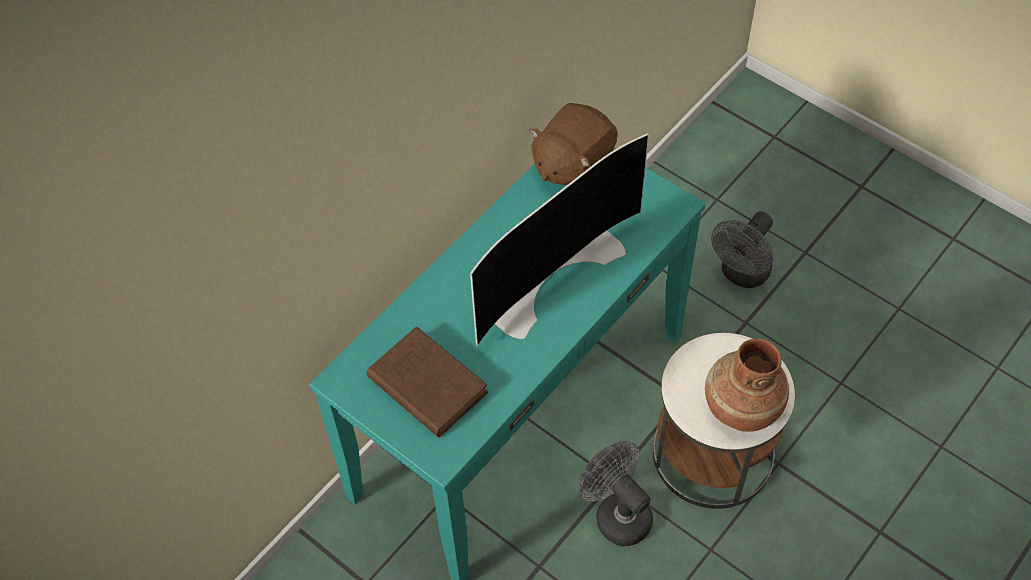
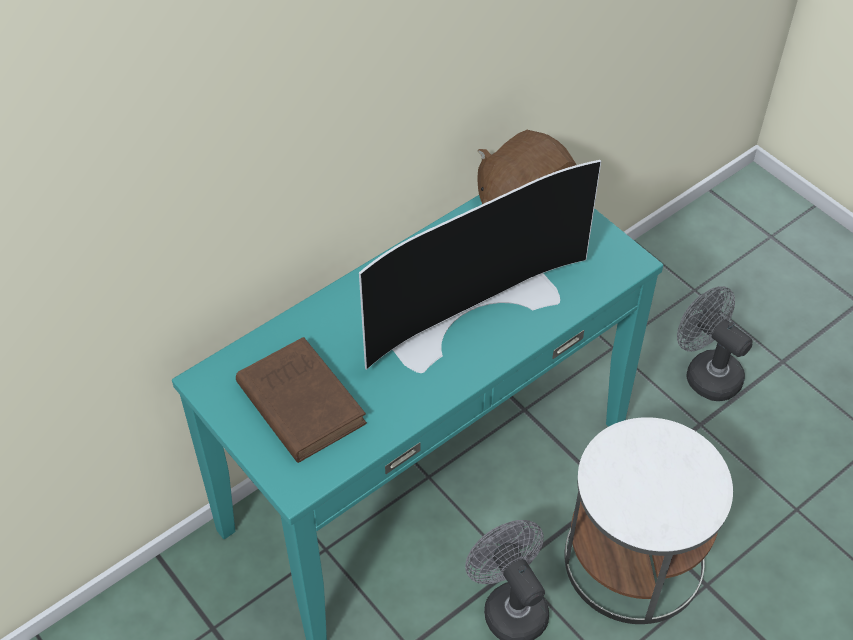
camera: 10 degrees right, 5 degrees down
brown vase [705,338,789,432] -> none
grey fan [711,211,773,288] -> grey fan turned 90 degrees clockwise [677,286,753,401]

